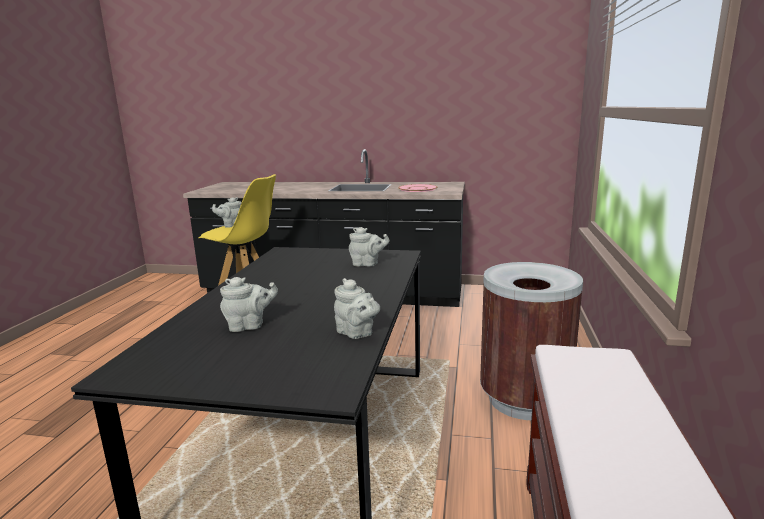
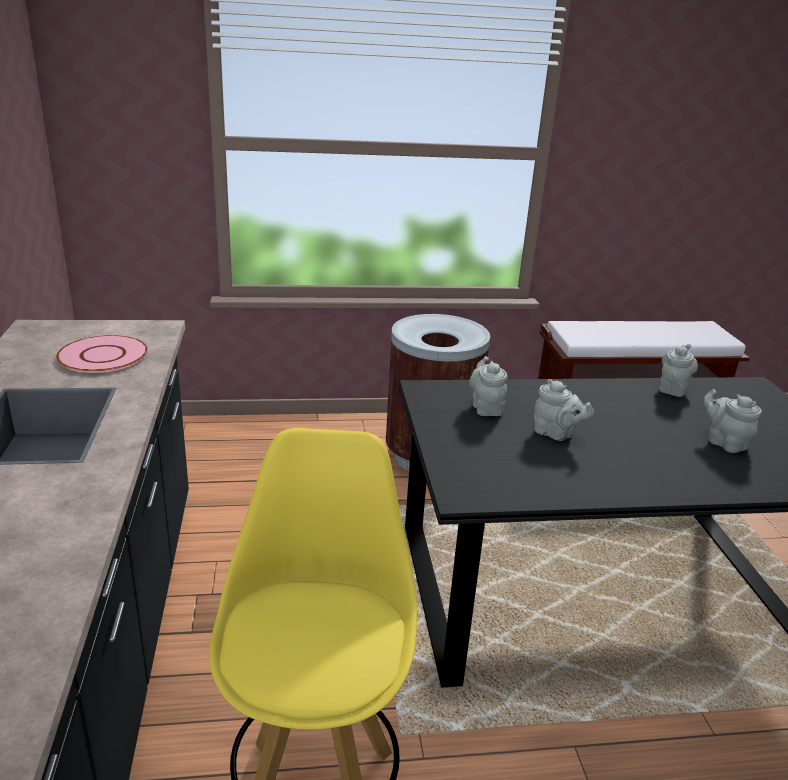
camera: 110 degrees left, 10 degrees up
grey teapot [212,197,242,228] -> grey teapot moved to [534,379,594,441]

